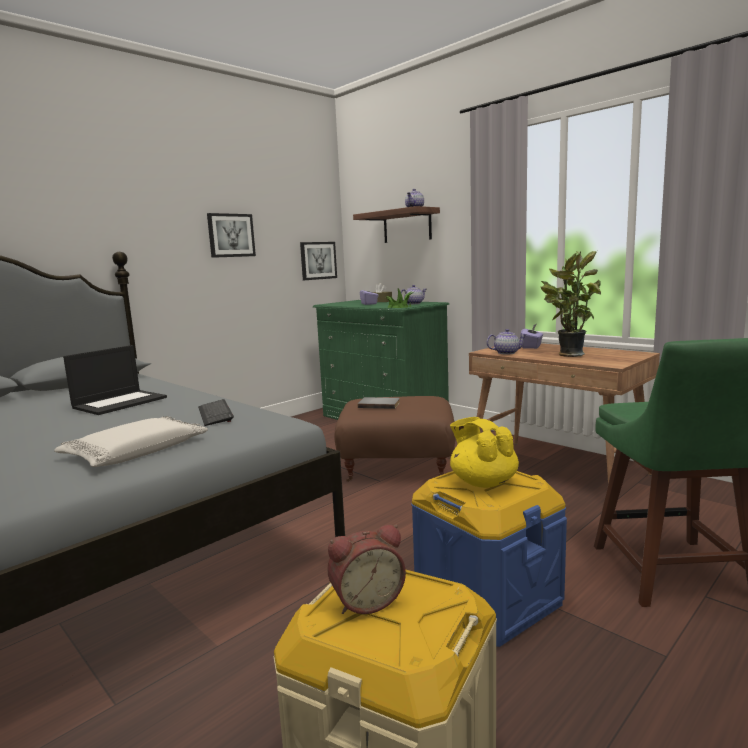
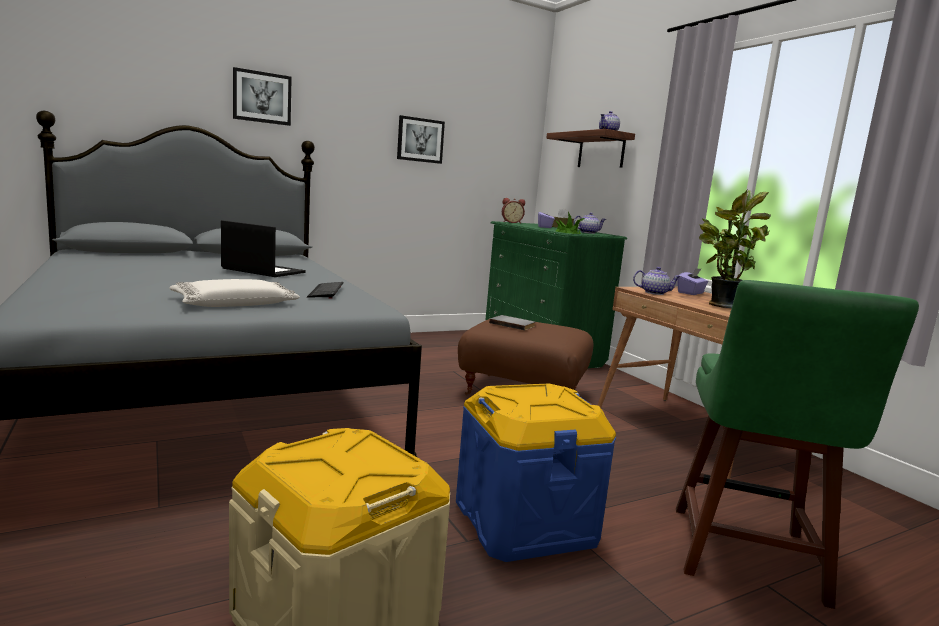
camera: 15 degrees right, 0 degrees up
laptop [63,345,167,415] -> laptop turned 120 degrees counterclockwise [221,220,306,277]
picture [300,242,337,280] -> picture moved to [233,67,292,126]
alarm clock [327,525,406,614] -> alarm clock moved to [502,198,525,224]
yellow teapot [450,417,519,488] -> none

